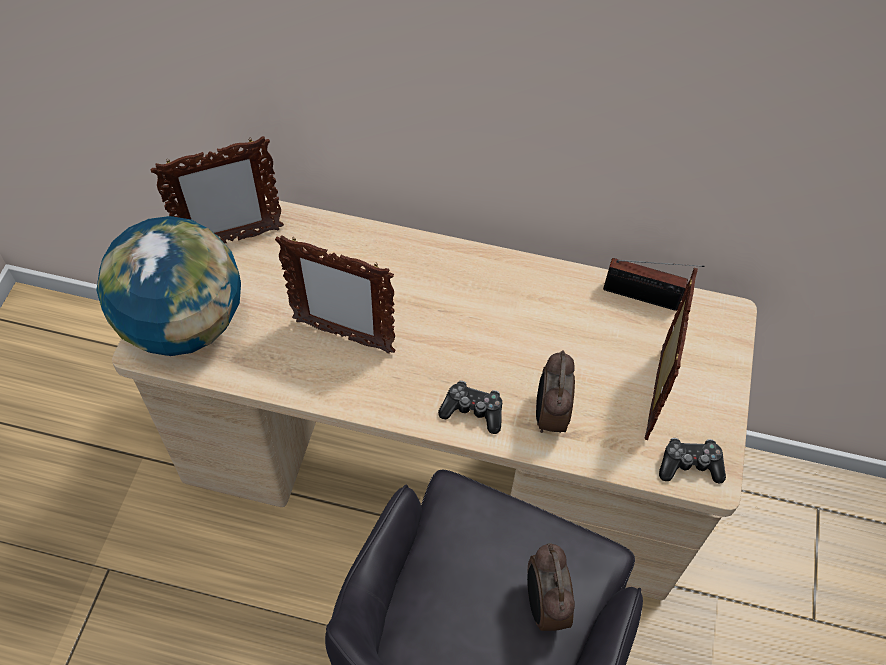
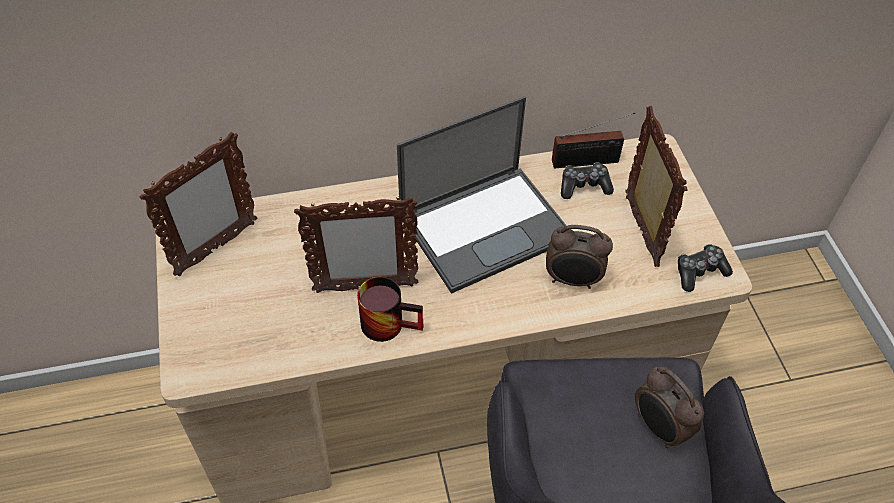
camera: 25 degrees left, 5 degrees down
globe [96,216,241,356] -> none
game controller [438,381,502,434] -> game controller moved to [561,162,614,199]
alarm clock [536,351,575,433] -> alarm clock turned 60 degrees counterclockwise [546,225,613,289]
none -> mug [357,277,423,342]
none -> laptop [397,96,567,294]

